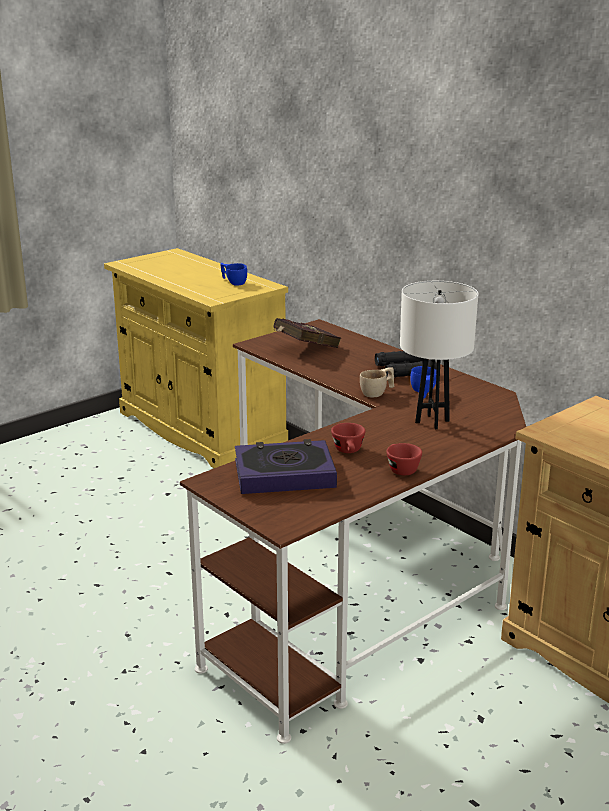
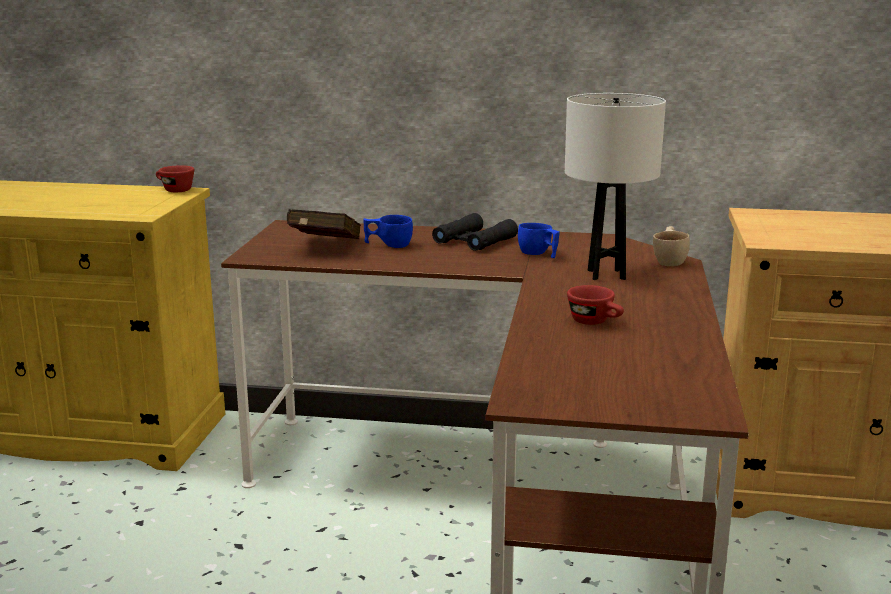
camera: 40 degrees left, 5 degrees down
blue cup [220,263,247,286] -> blue cup moved to [363,215,413,248]
book [235,439,337,494] -> none
beige cup [360,367,394,397] -> beige cup moved to [653,226,690,266]
red cup [386,443,422,475] -> red cup moved to [156,165,194,192]

